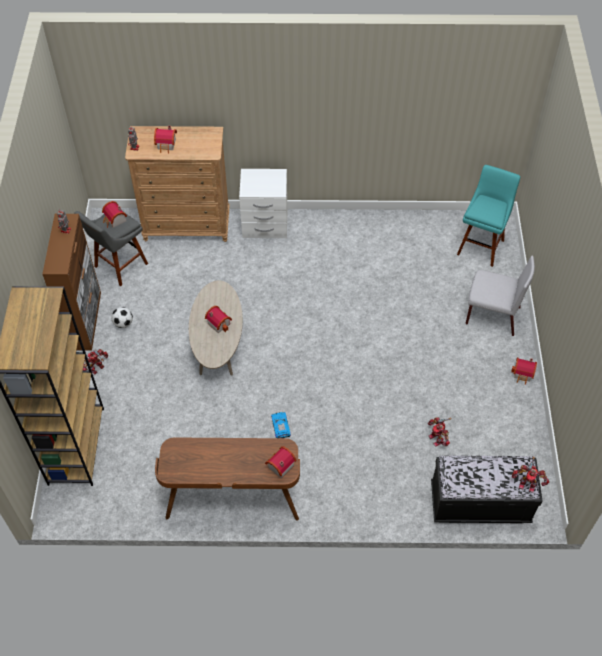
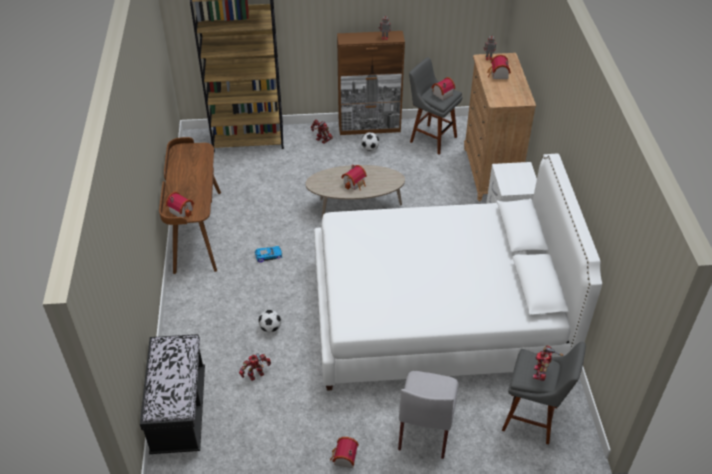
camera: 85 degrees right, 10 degrees down
turquoise stool [457,165,520,267] -> grey stool [502,342,586,445]
toy robot [512,457,549,493] -> toy robot moved to [533,345,563,381]
none -> football [258,310,281,332]
none -> white bed [314,154,602,391]

